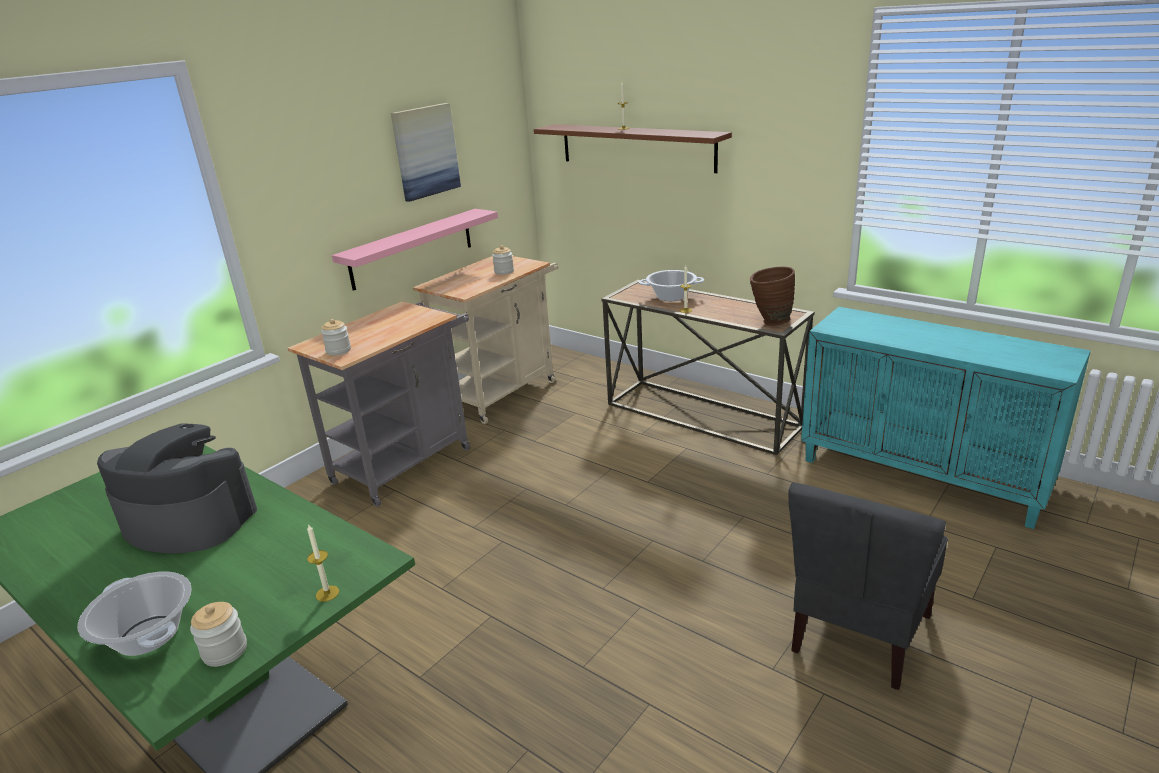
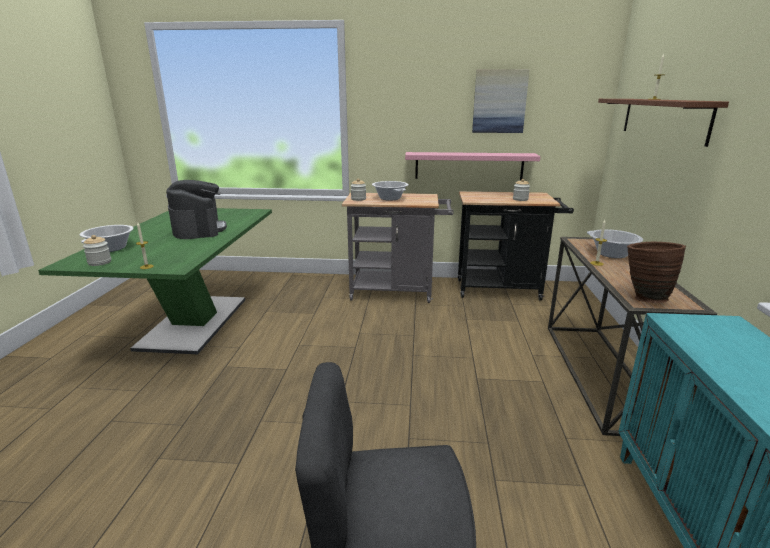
camera: 55 degrees right, 5 degrees down
beige cart [413,255,559,424] -> black cart [458,191,574,300]
none -> cooking pot [372,181,409,201]

